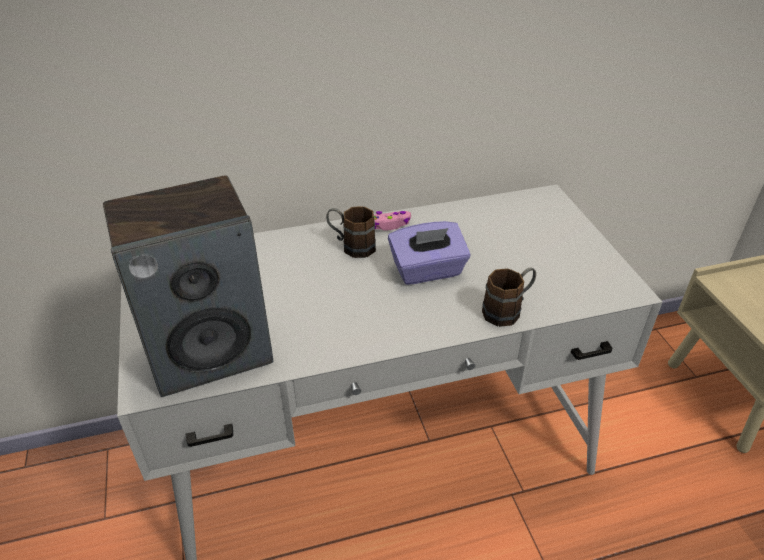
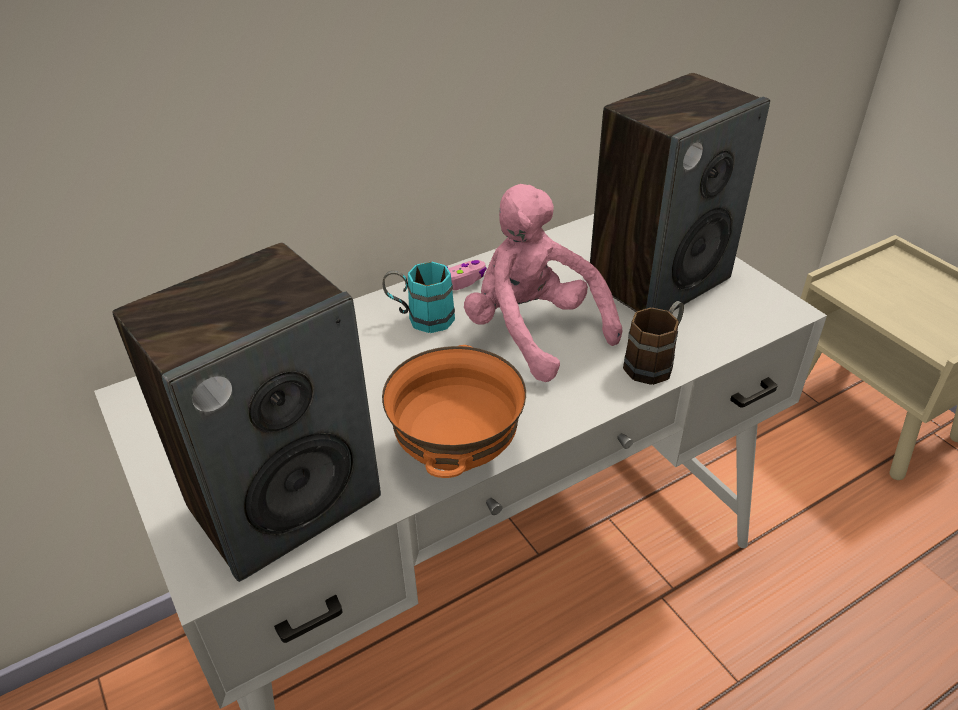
camera: 15 degrees left, 0 degrees up
brown mug [326,206,376,258] -> turquoise mug [383,262,455,333]
purple tissue box [388,221,471,285] -> pink plush toy [464,184,622,382]
none -> orange bowl [382,345,526,478]
none -> speaker [590,73,770,312]

